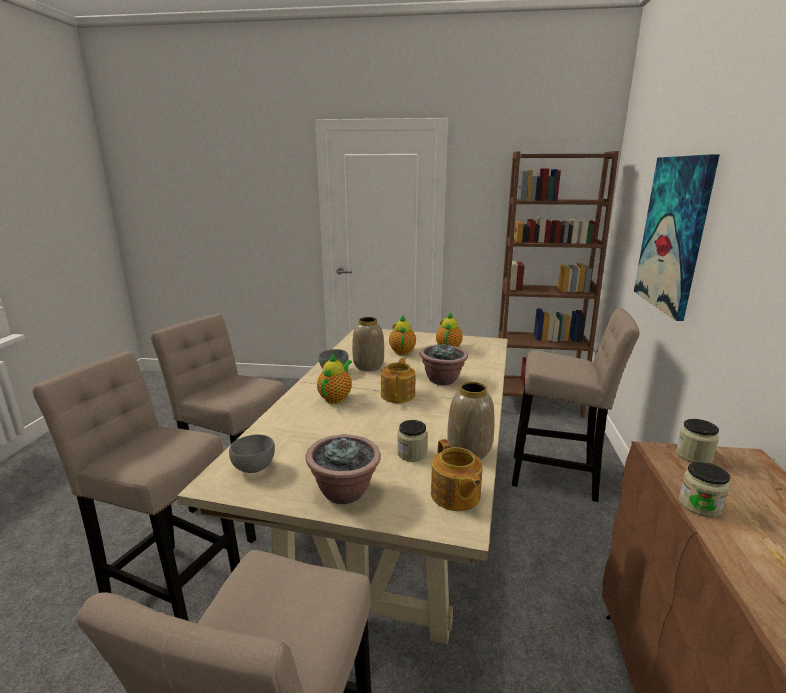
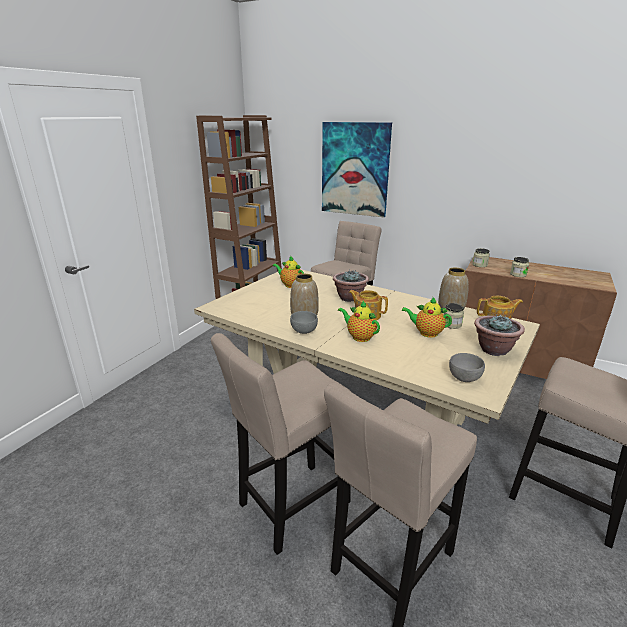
camera: 70 degrees left, 5 degrees up
teapot [389,315,416,355] -> teapot moved to [401,297,452,338]

